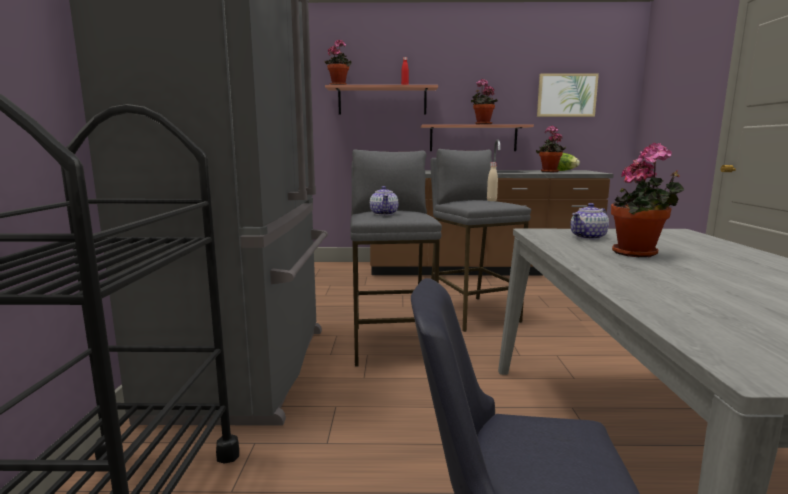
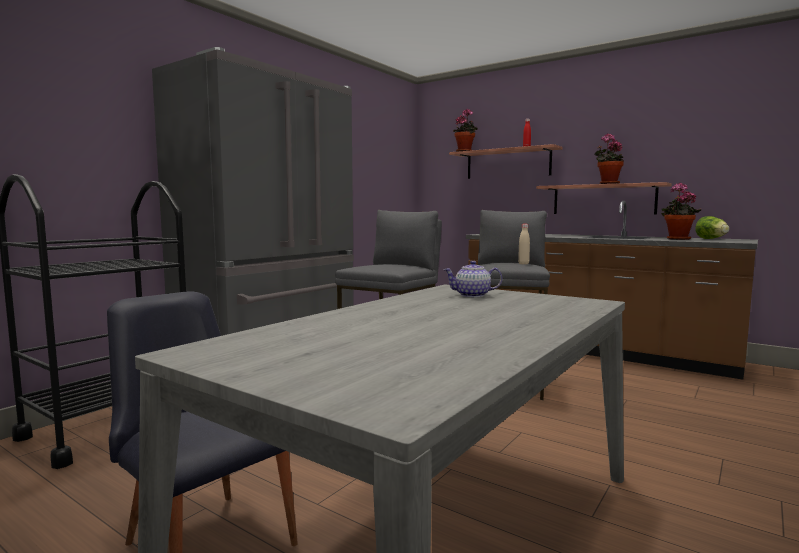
camera: 35 degrees right, 5 degrees down
teapot [370,186,398,216] -> none
picture [537,73,599,117] -> none
potted plant [611,143,684,257] -> none

